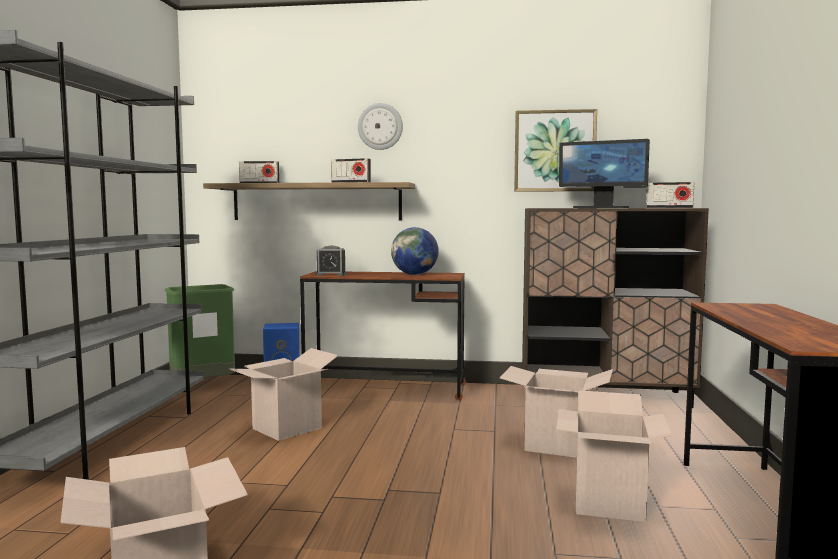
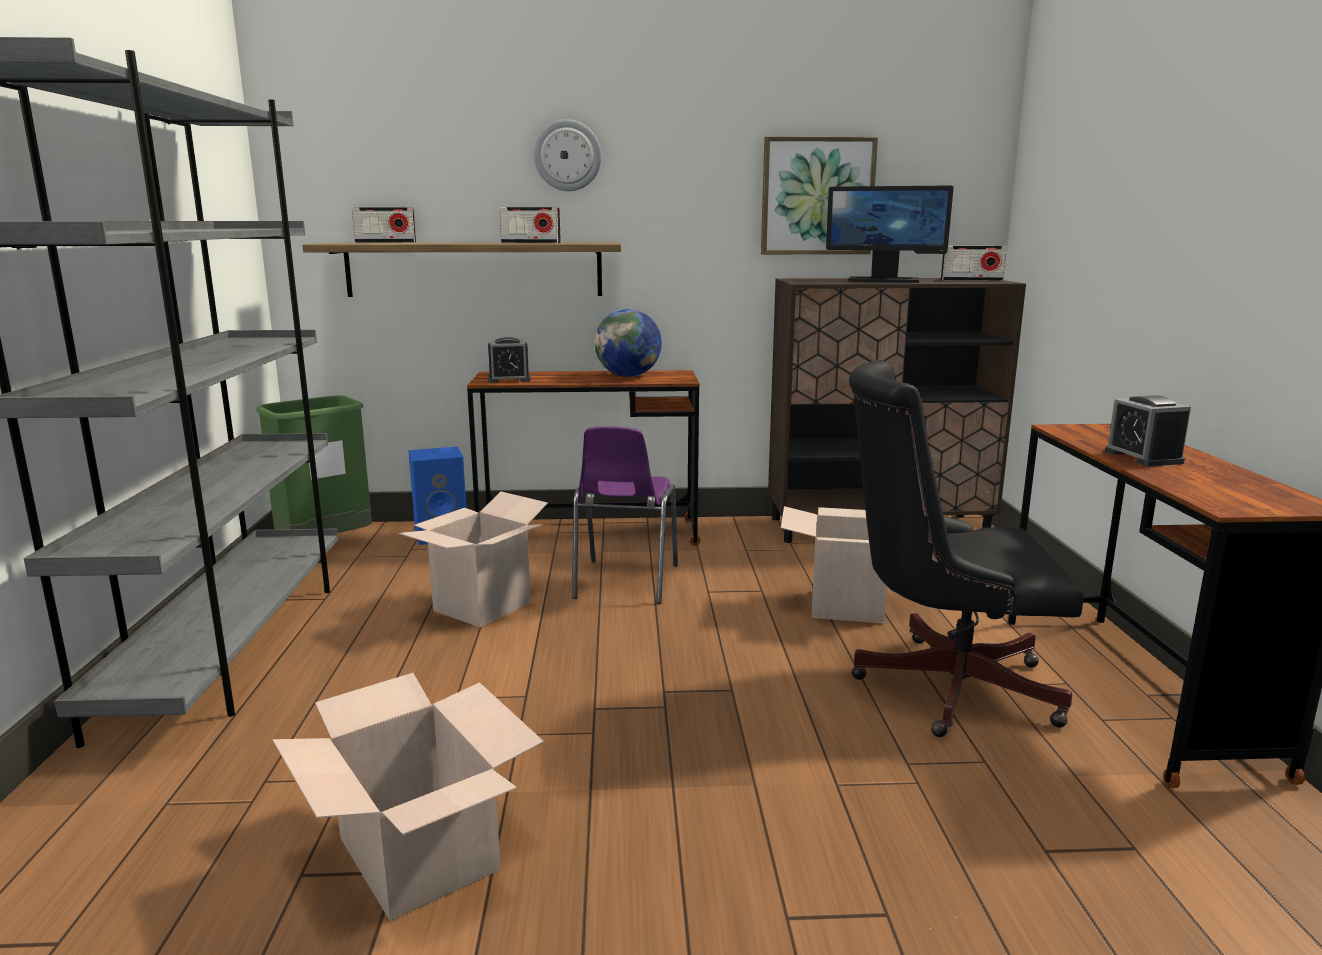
camera: 10 degrees left, 10 degrees up
cardboard box [557,390,672,522] -> black office chair [849,360,1083,737]
none -> purple chair [572,426,678,604]
none -> alarm clock [1105,396,1191,466]

